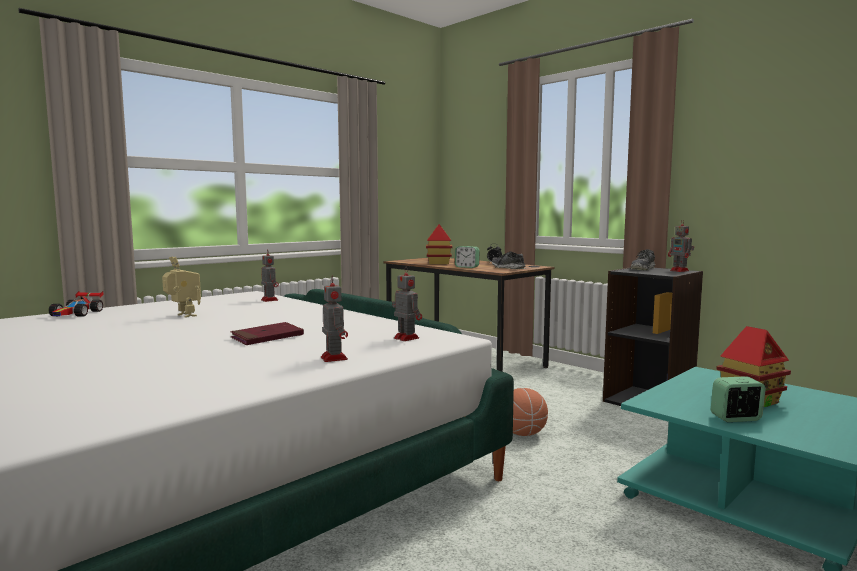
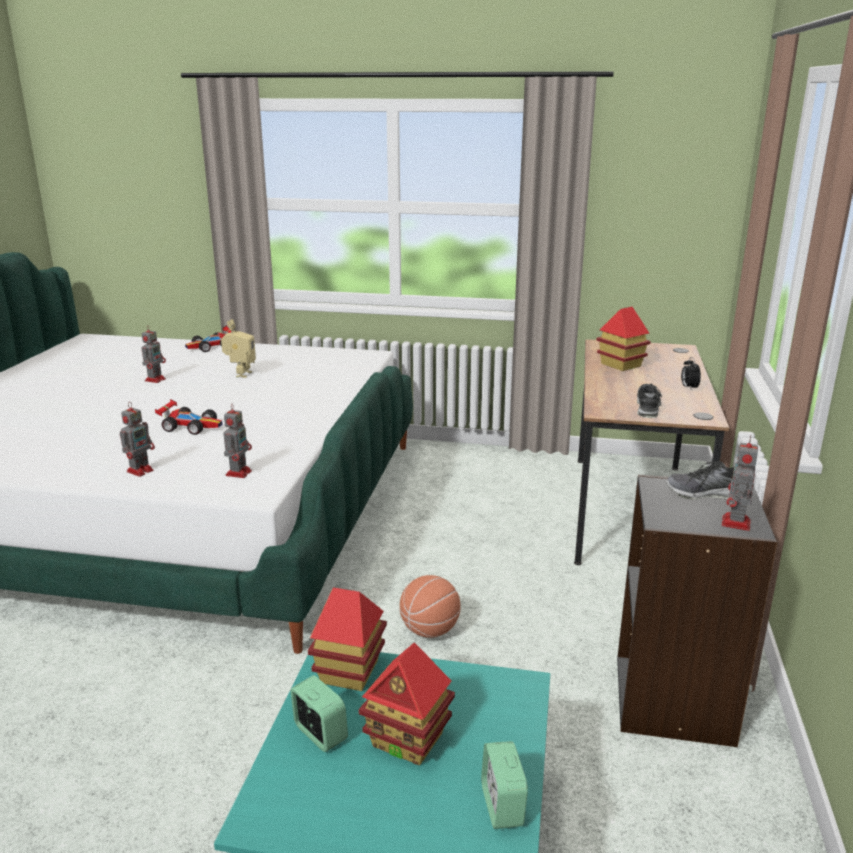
camera: 55 degrees right, 15 degrees up
red book [230,322,304,345] -> toy car [155,399,223,435]
toy robot [261,249,279,302] -> toy robot moved to [141,325,166,383]
alarm clock [455,246,480,268] -> alarm clock moved to [481,741,528,829]
none -> toy house [308,587,387,691]

